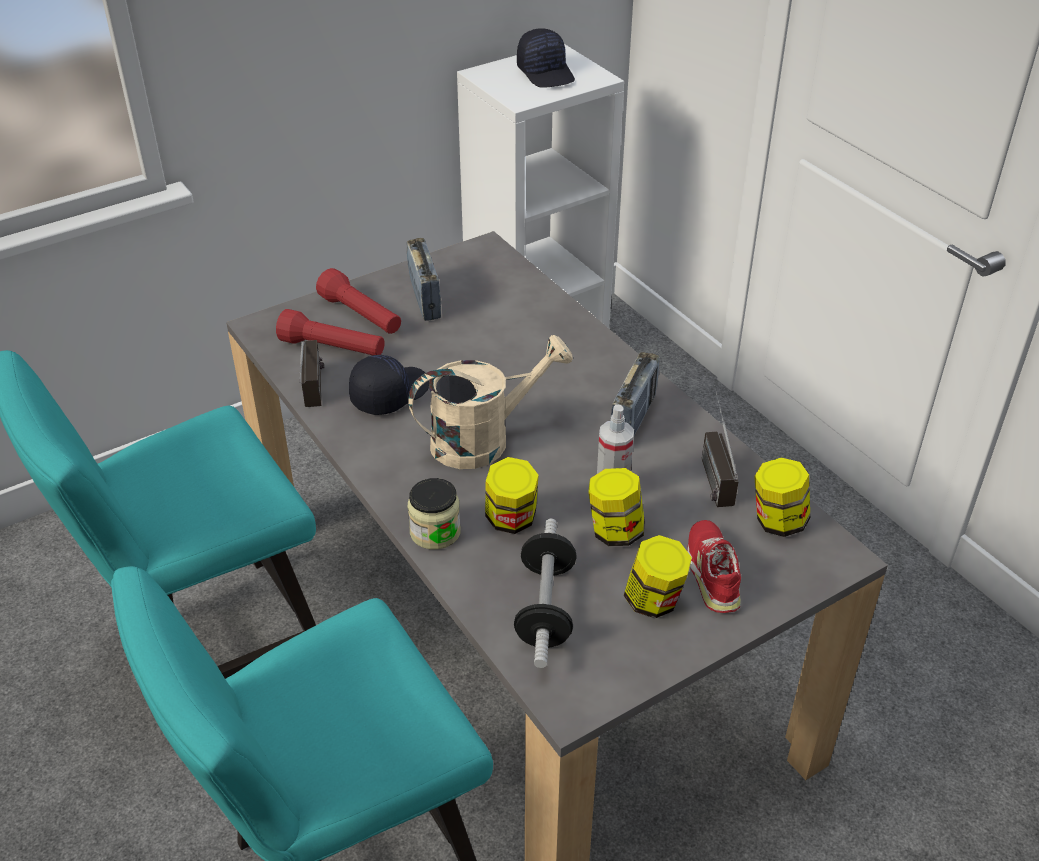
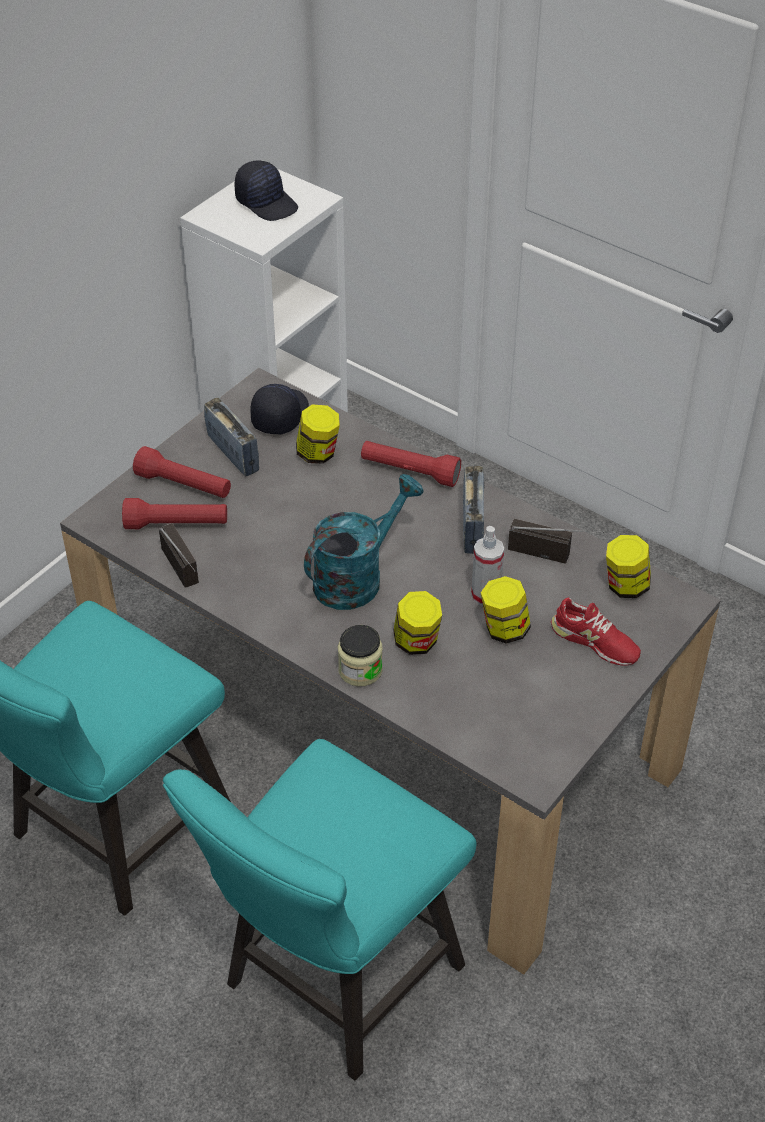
camera: 20 degrees left, 5 degrees up
black cap [349,355,429,415] -> black cap moved to [250,384,309,434]
beige watering can [408,335,573,469] -> turquoise watering can [304,474,424,610]
dumbbell [514,519,577,668] -> none
jar [623,535,692,618] -> jar moved to [296,404,340,464]
red shoe [687,520,741,613] -> red shoe turned 150 degrees clockwise [551,598,641,666]
radio [702,385,738,507] -> radio turned 135 degrees clockwise [508,519,604,564]
none -> red flashlight [361,441,461,487]

